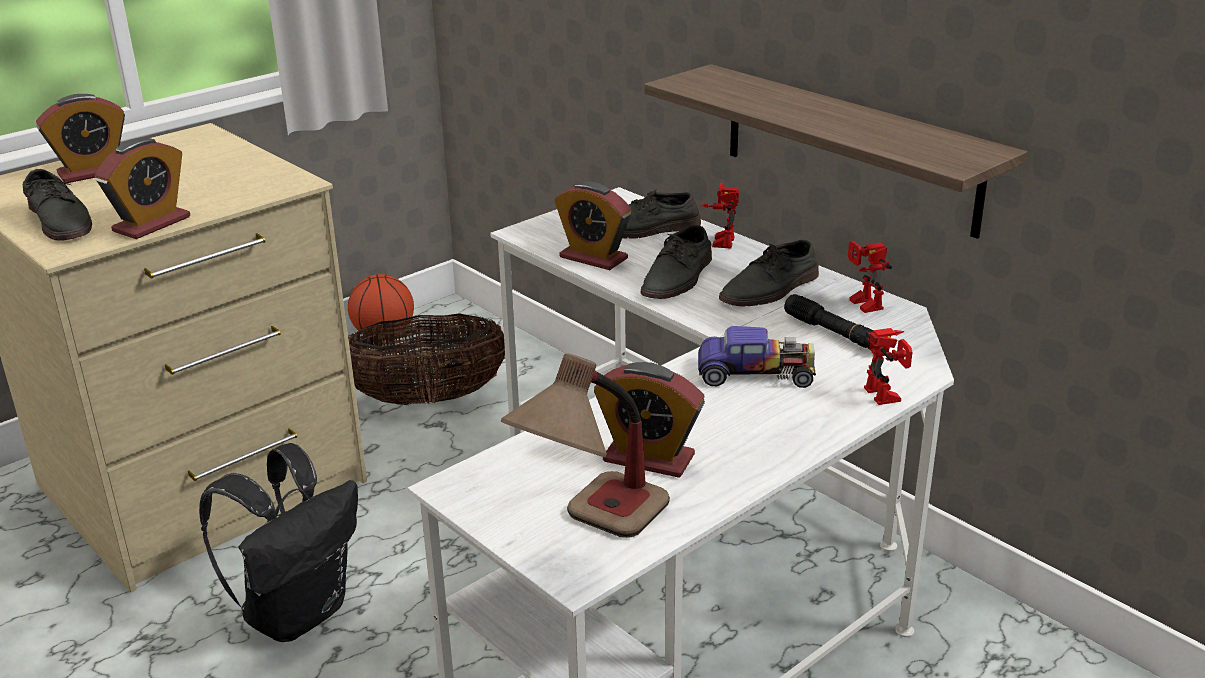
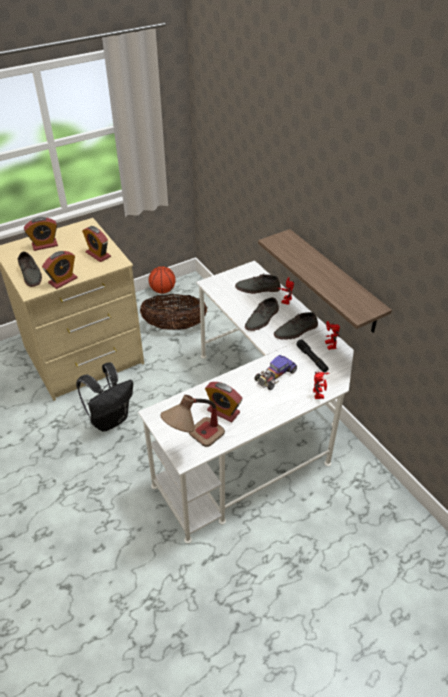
camera: 10 degrees right, 15 degrees up
alarm clock [554,181,631,270] -> alarm clock moved to [82,226,111,262]
toy car [698,326,816,388] -> toy car turned 120 degrees clockwise [255,355,297,390]

